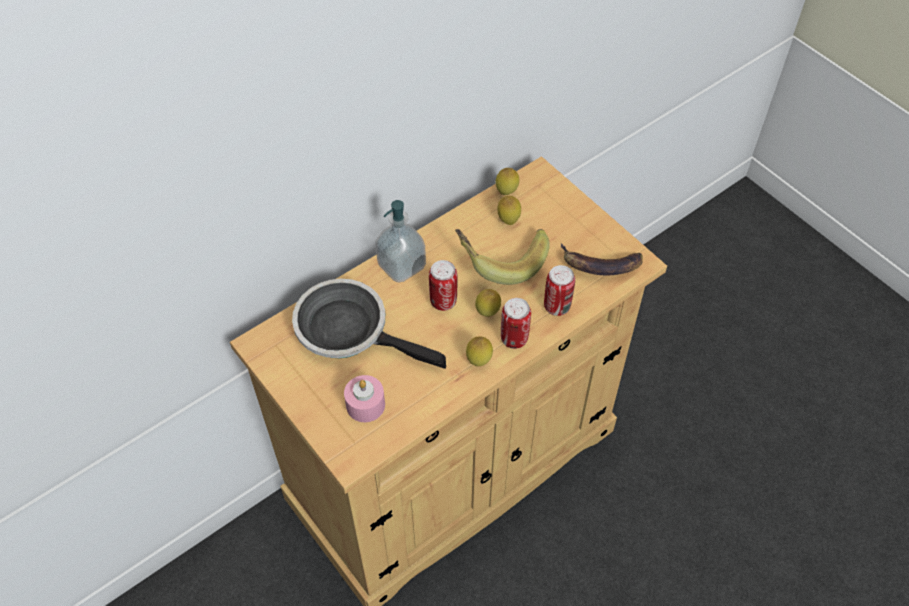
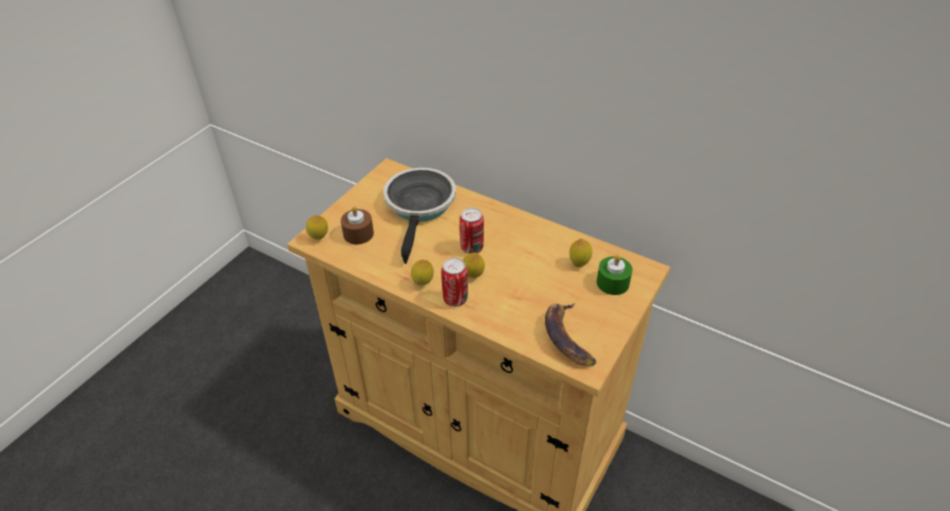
camera: 70 degrees right, 10 degrees down
pink candle [344,375,385,422] -> brown candle [341,206,374,244]
soap dispenser [375,200,426,283] -> none
banana [455,229,550,285] -> none
lemon [495,168,519,195] -> lemon moved to [306,215,328,240]
can [544,265,575,316] -> none
none -> green candle [597,255,633,295]

